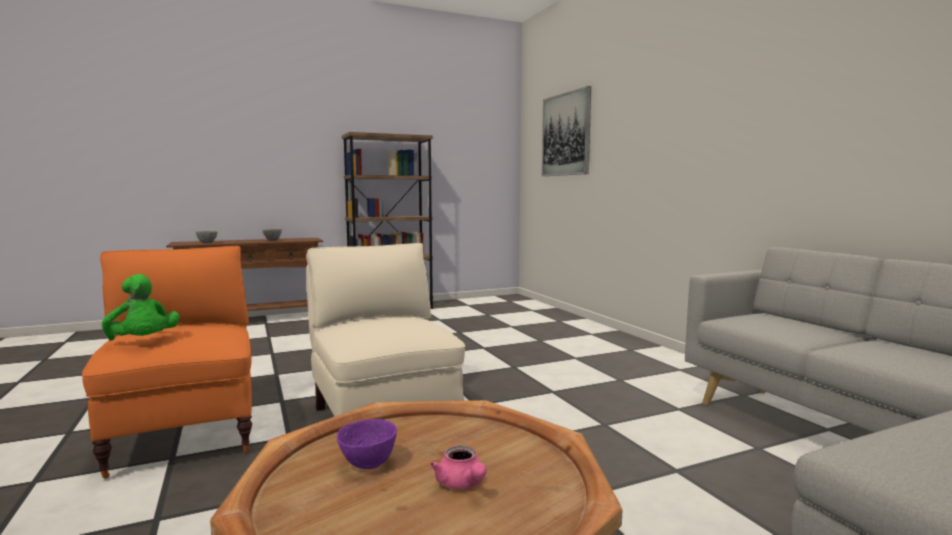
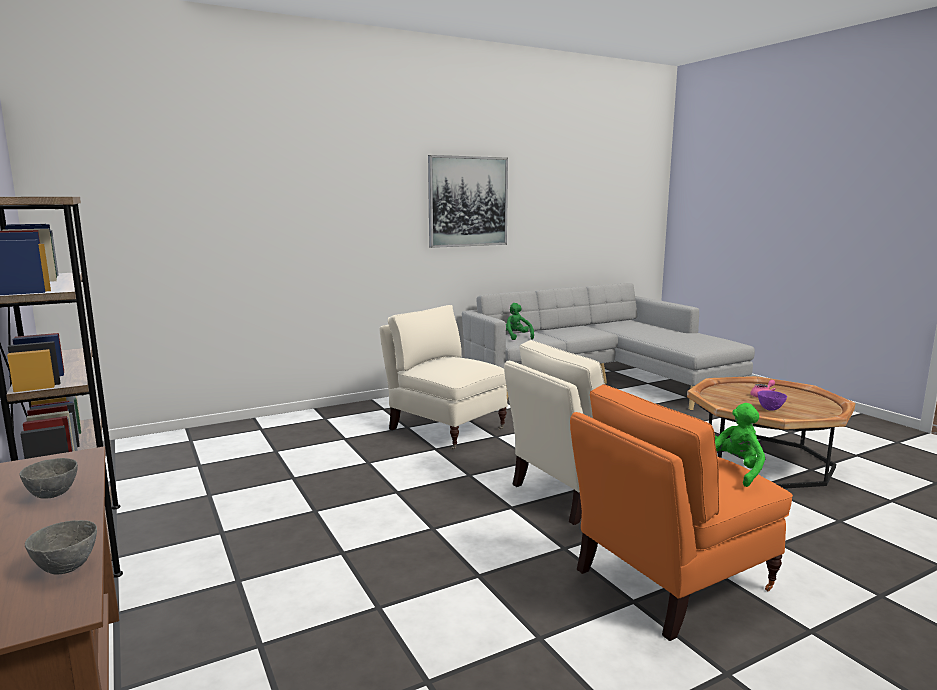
camera: 95 degrees left, 5 degrees up
picture [542,86,591,176] -> picture moved to [428,155,508,248]
none -> beige armchair [380,305,508,450]
none -> green plush toy [506,303,534,340]

